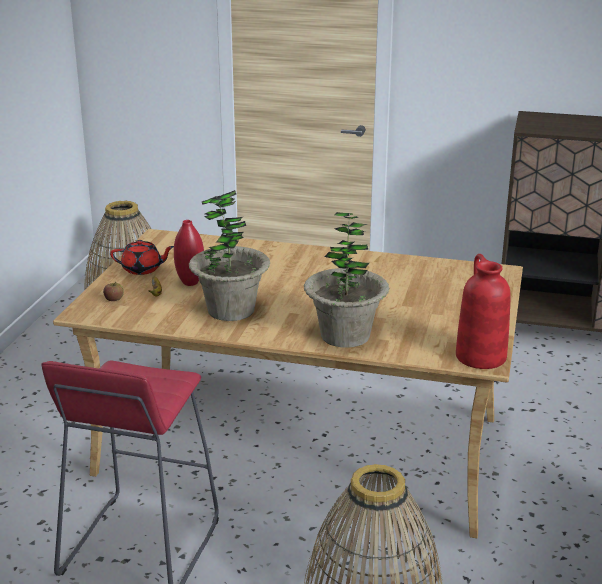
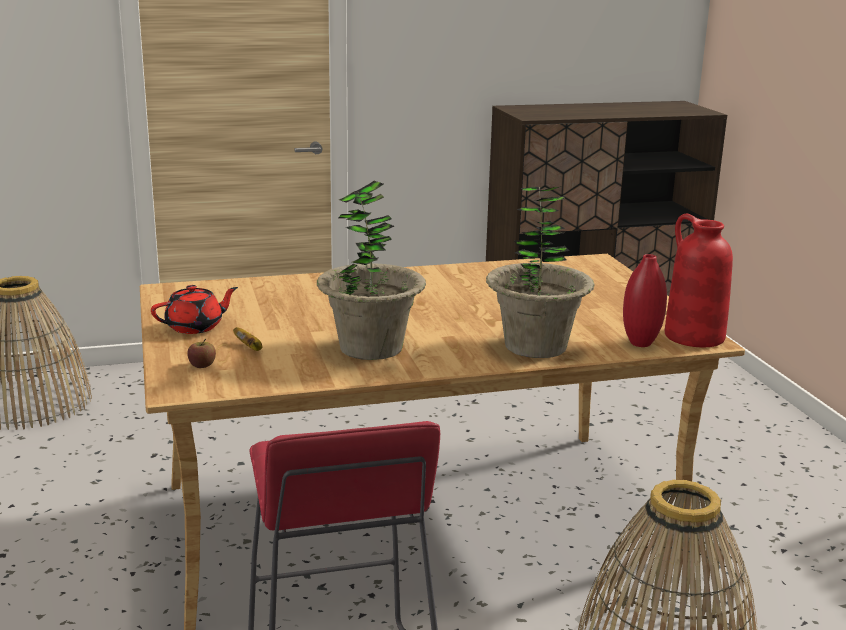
camera: 30 degrees left, 5 degrees down
red vase [174,220,204,286] -> red vase moved to [623,254,667,347]

